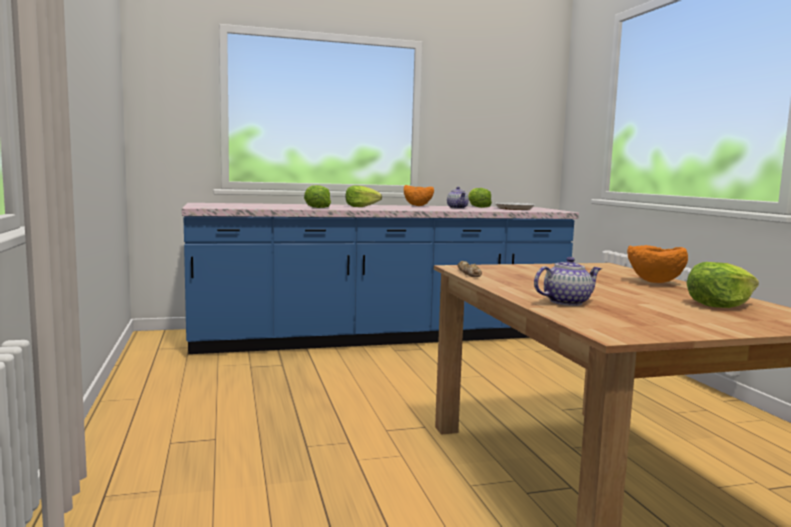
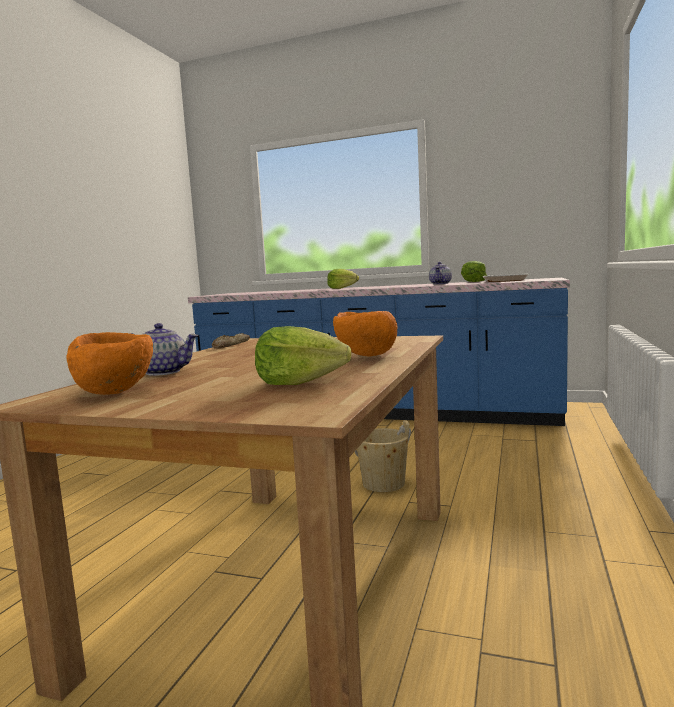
camera: 35 degrees right, 0 degrees up
lettuce [304,185,331,208] -> none
orange bowl [404,185,434,206] -> orange bowl moved to [66,332,153,395]
none -> beige bucket [355,420,411,492]

